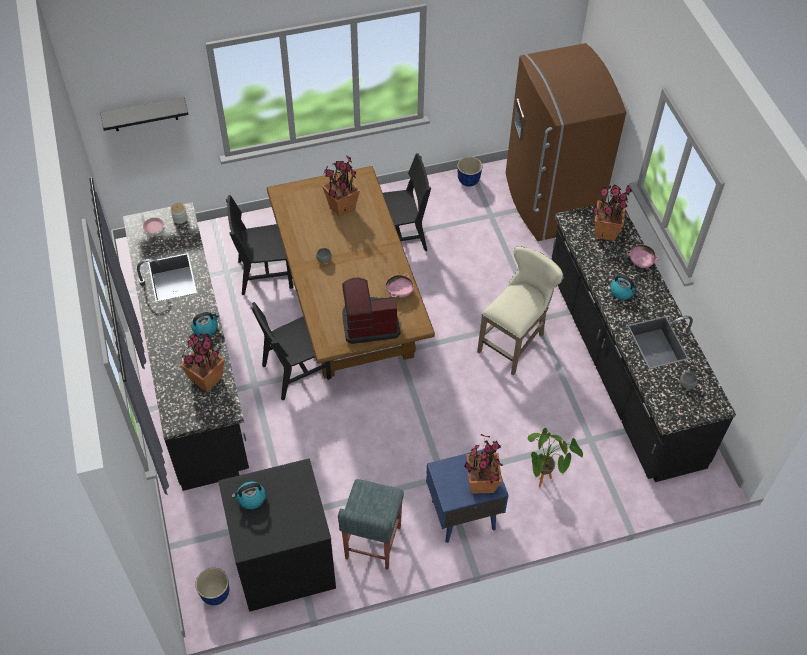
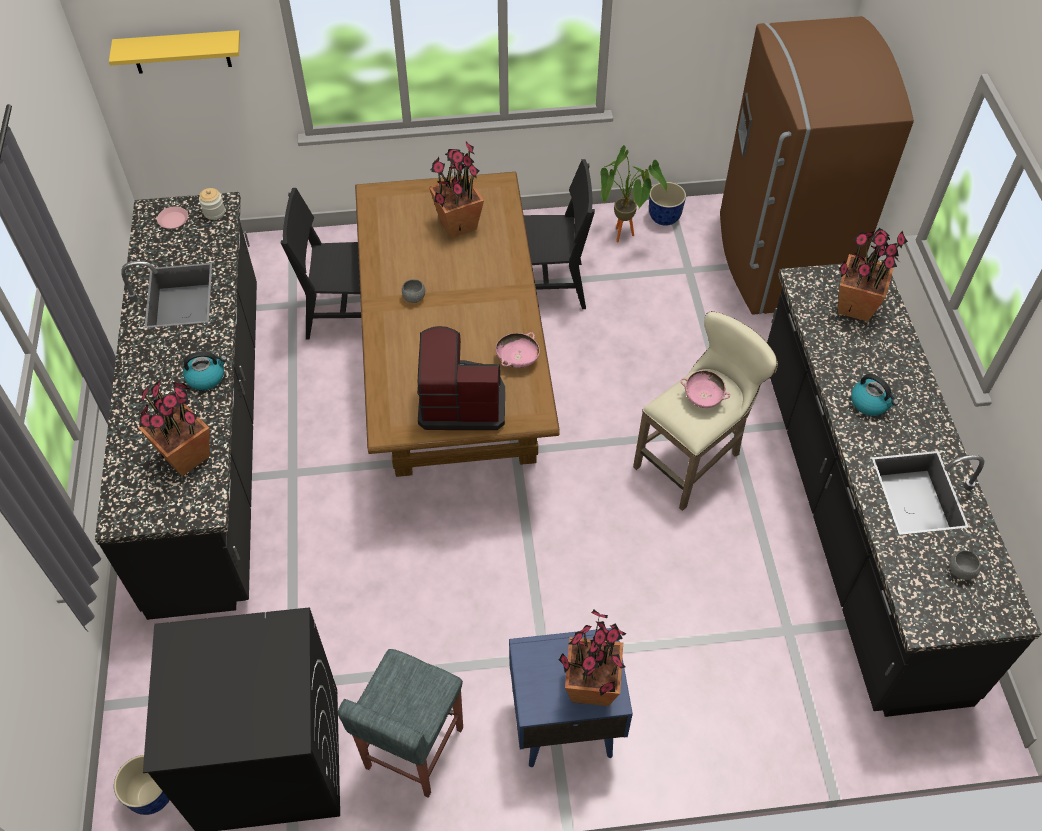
camera: 10 degrees right, 0 degrees up
black shelf [100,97,189,131] -> yellow shelf [109,30,240,74]
kettle [231,482,266,509] -> none
black chair [251,302,331,401] -> none
potted plant [527,428,583,487] -> potted plant moved to [600,145,667,242]
pink bowl [627,244,660,268] -> pink bowl moved to [681,370,730,408]

